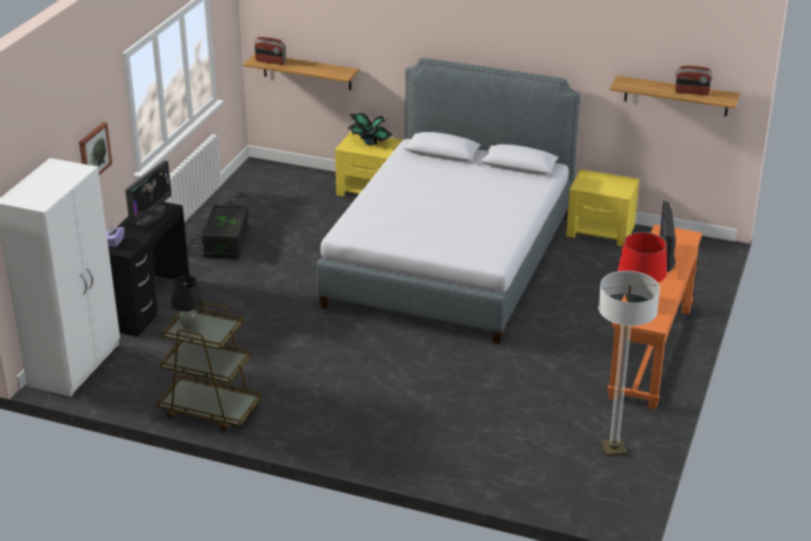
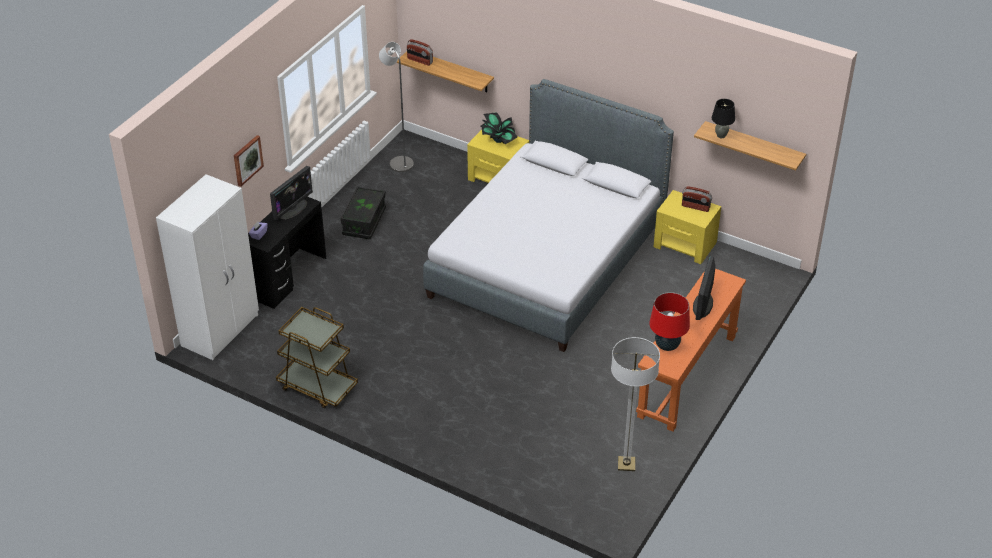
camera: 10 degrees right, 10 degrees up
black table lamp [171,276,203,330] -> black table lamp moved to [712,99,735,138]
radio [675,66,713,95] -> radio moved to [682,186,712,212]
none -> grey floor lamp [379,42,414,172]

